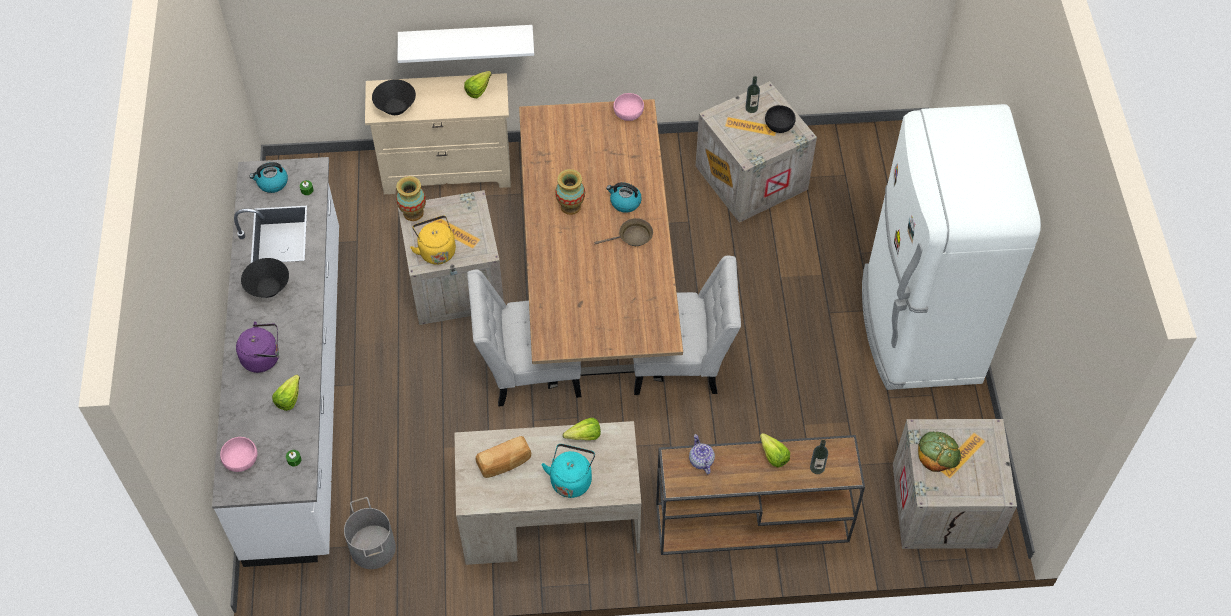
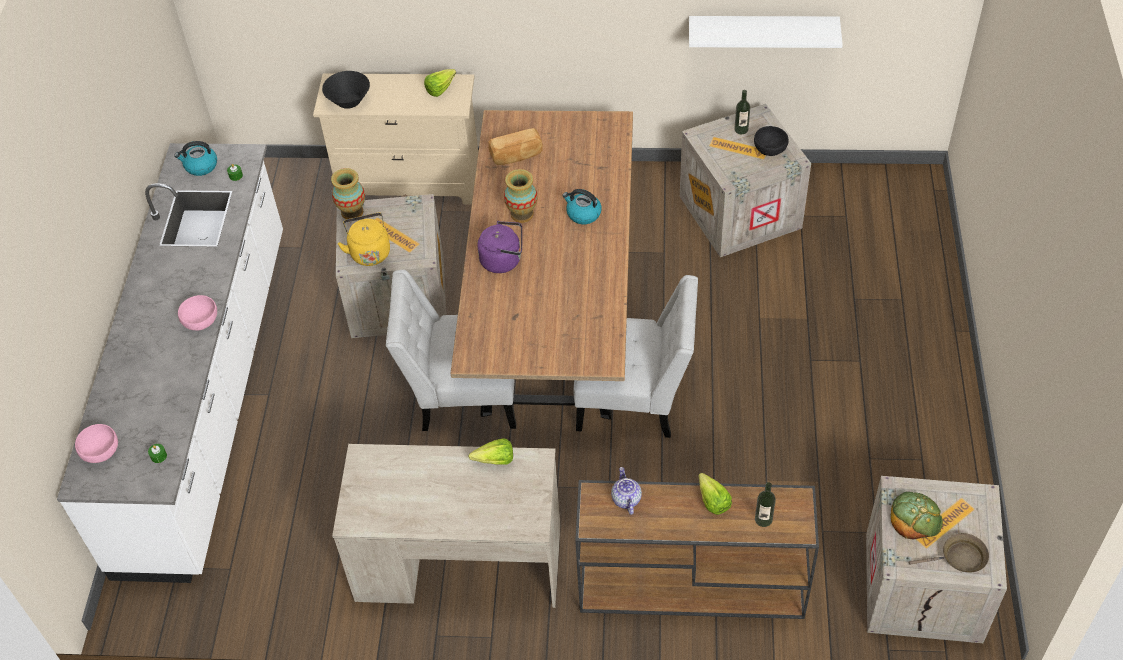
camera: 10 degrees right, 5 degrees down
purple kettle [236,321,279,373] -> purple kettle moved to [477,221,522,273]
black bowl [241,258,289,298] -> none
lettuce [272,375,300,411] -> none
grey bucket [344,497,396,569] -> none
white shelf [398,25,534,63] -> white shelf moved to [689,16,843,48]
bread [476,436,531,478] -> bread moved to [488,128,543,165]
turquoise kettle [542,444,595,498] -> none
brown frying pan [594,218,653,246] -> brown frying pan moved to [909,533,989,573]
pink bowl [613,93,644,121] -> pink bowl moved to [178,295,217,331]
white fridge [862,104,1041,390] -> none

